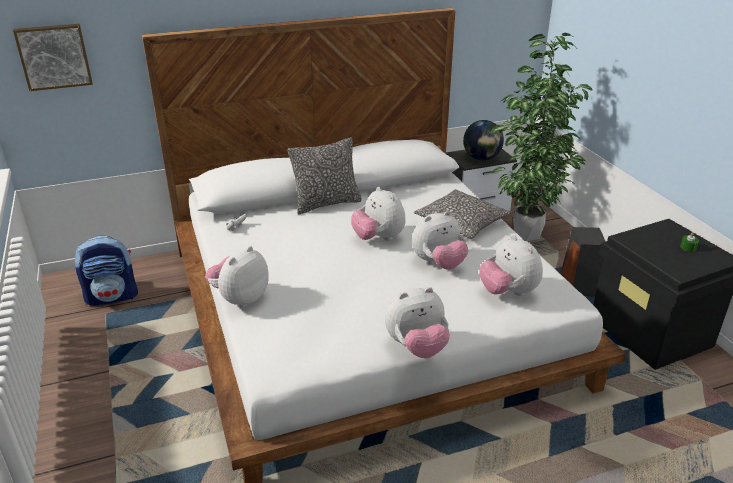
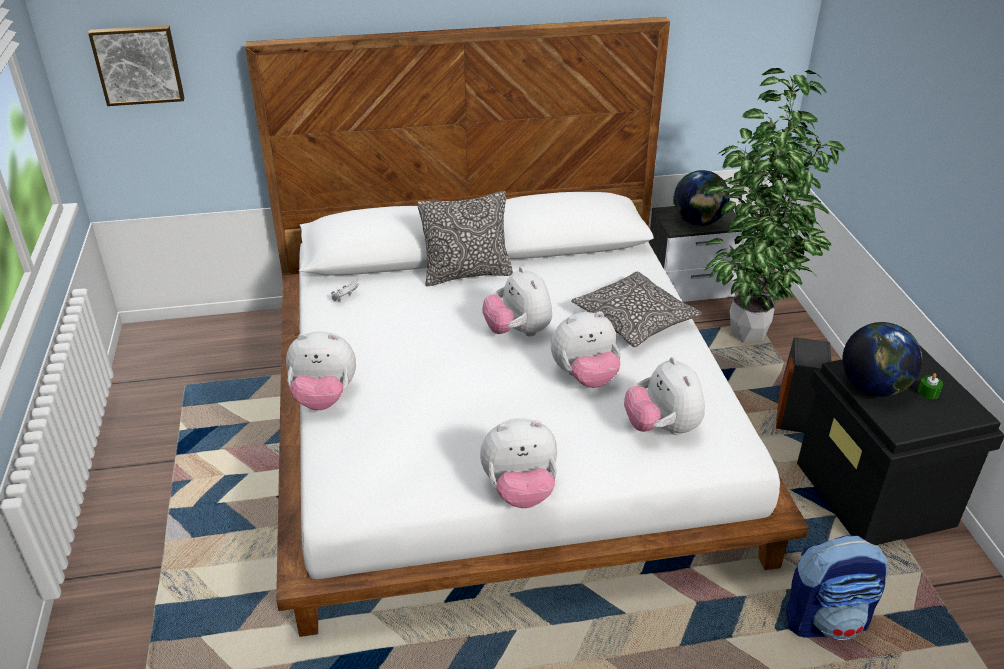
camera: 10 degrees right, 5 degrees up
backpack [75,236,138,306] -> backpack moved to [786,535,888,640]
plush toy [205,246,269,308] -> plush toy turned 135 degrees counterclockwise [286,331,356,411]
none -> globe [842,322,922,397]

